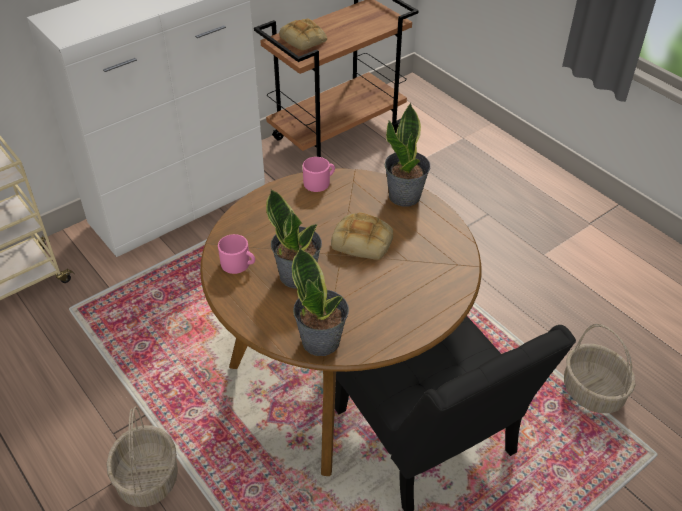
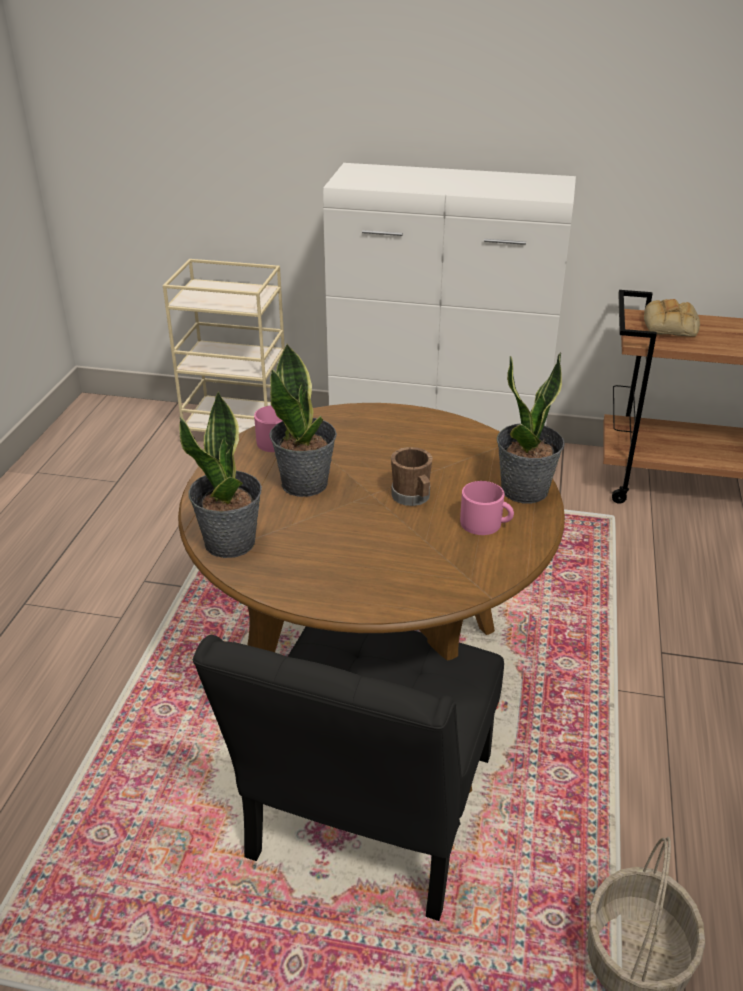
camera: 50 degrees right, 10 degrees down
basket [107,407,178,507] -> none
pink mug [303,157,335,192] -> pink mug moved to [460,481,514,535]
bread [331,212,393,260] -> brown mug [391,447,433,506]

